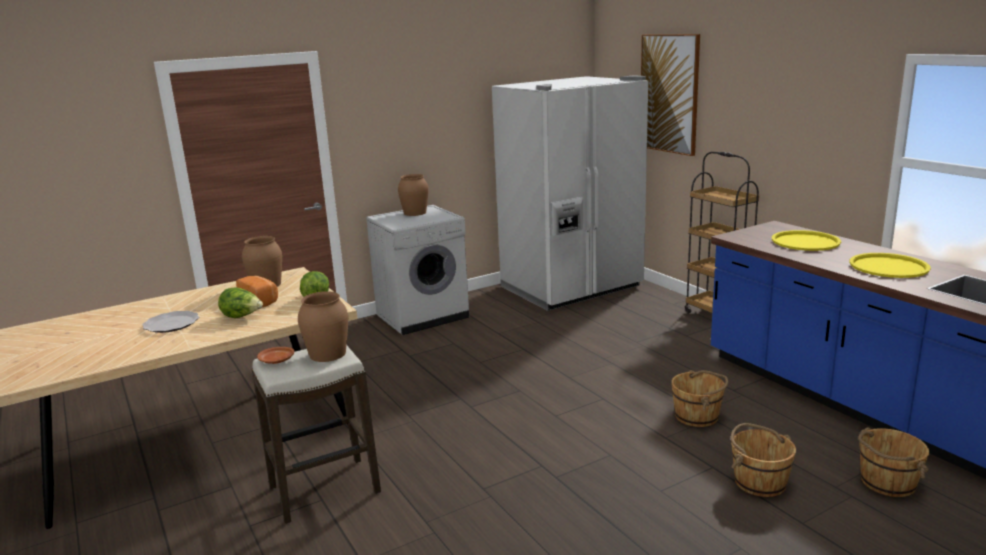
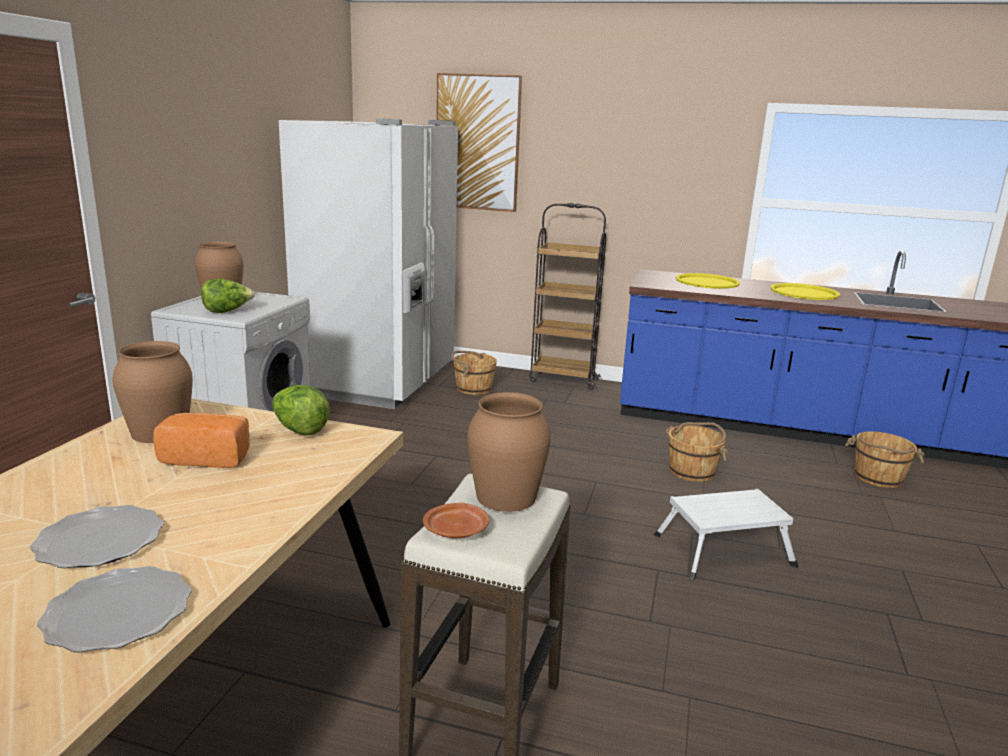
camera: 45 degrees left, 0 degrees up
lettuce [218,287,263,318] -> lettuce moved to [201,278,255,313]
brown bucket [731,423,796,497] -> brown bucket moved to [451,351,497,395]
none -> plate [37,566,191,653]
none -> white step ladder [654,489,798,581]

